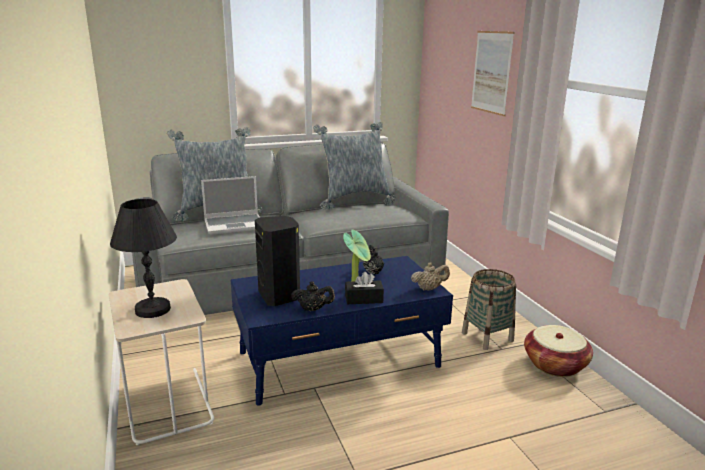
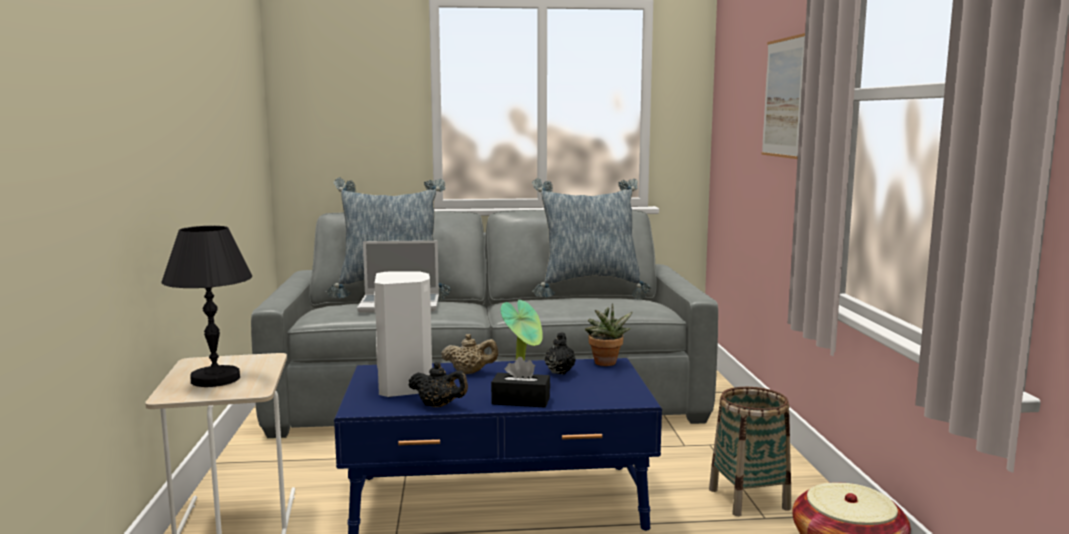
camera: 15 degrees right, 10 degrees down
black speaker [255,216,300,306] -> white speaker [374,272,432,397]
beige teapot [411,262,450,291] -> beige teapot moved to [441,334,499,374]
none -> potted plant [585,303,633,366]

